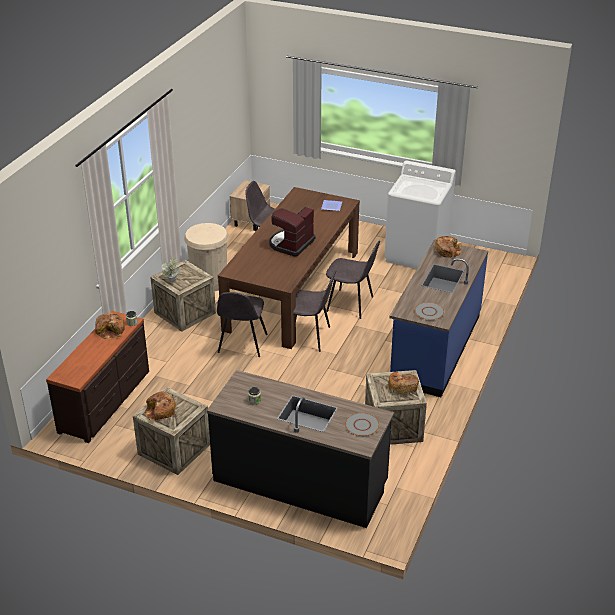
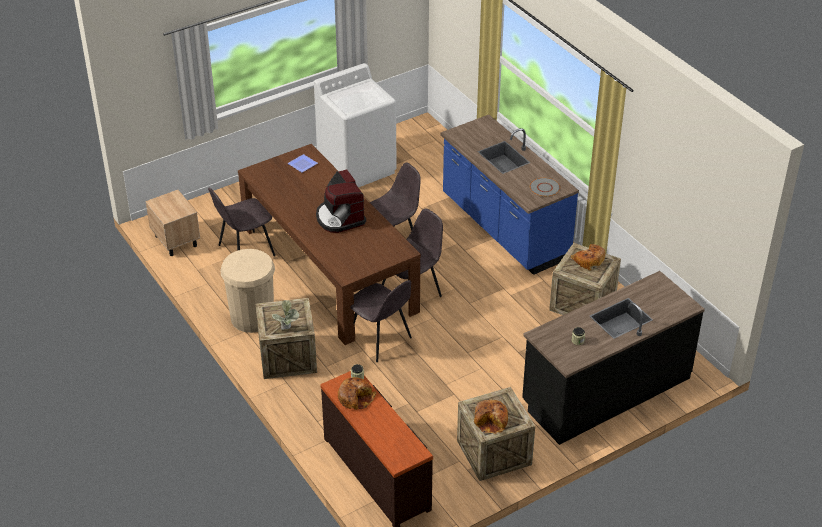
camera: 55 degrees left, 5 degrees up
grey plate [345,413,380,436] -> none
bread [435,236,462,258] -> none

